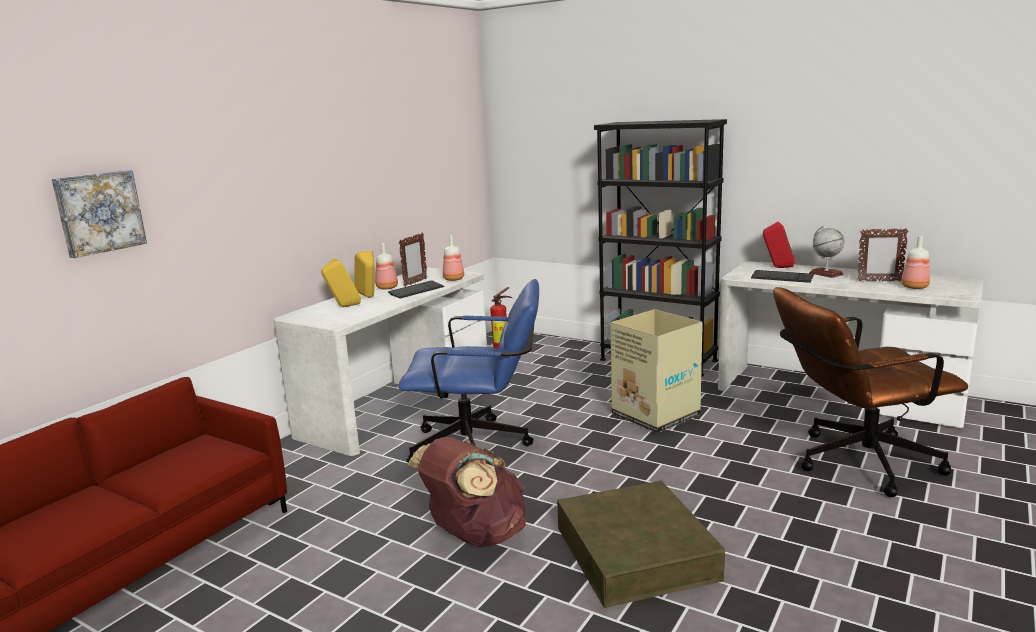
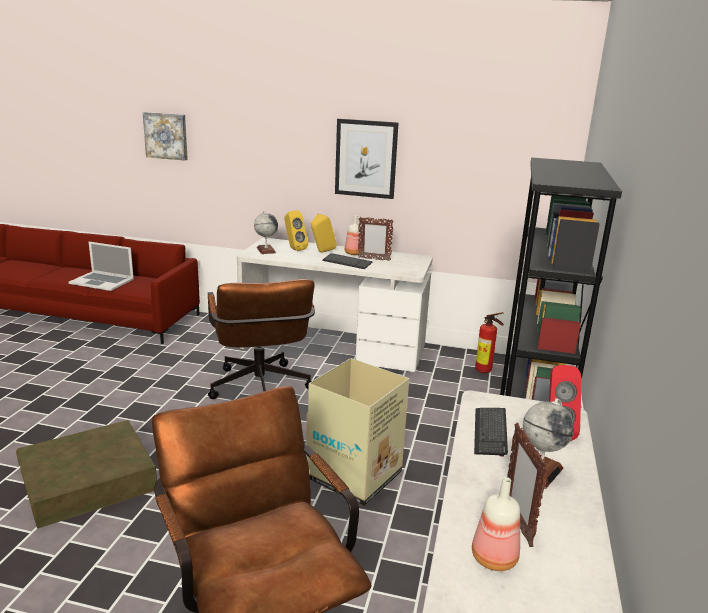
camera: 70 degrees right, 5 degrees up
blue office chair [399,279,539,462] -> brown office chair [208,279,315,399]
brown backpack [408,437,526,547] -> none
bottle [443,235,464,281] -> none
none -> laptop [68,242,134,291]
none -> globe [254,211,278,254]
none -> picture [335,119,399,199]

